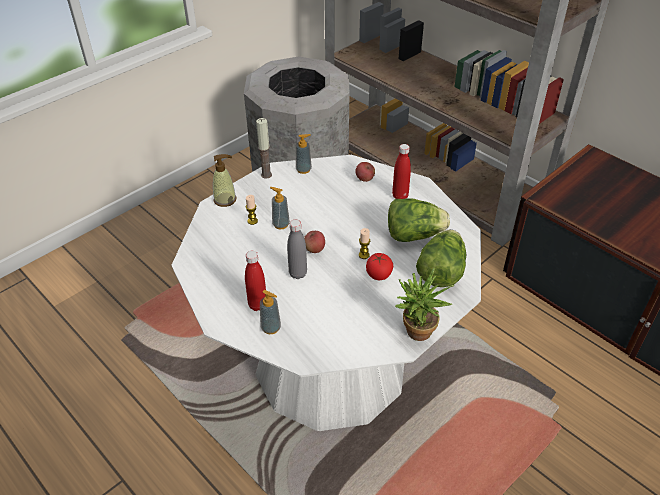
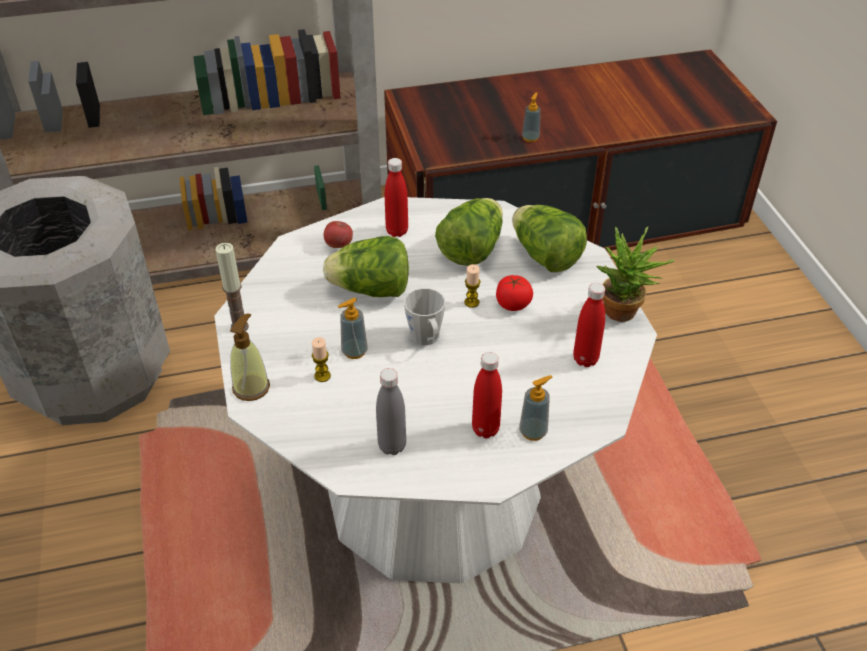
camera: 60 degrees left, 0 degrees up
grey bottle [287,220,307,279] -> grey bottle moved to [376,368,406,455]
soap dispenser [296,134,312,174] -> soap dispenser moved to [522,93,541,142]
apple [304,231,325,253] -> grey mug [404,288,445,345]
none -> lettuce [323,236,409,297]
none -> red bottle [573,283,605,367]

